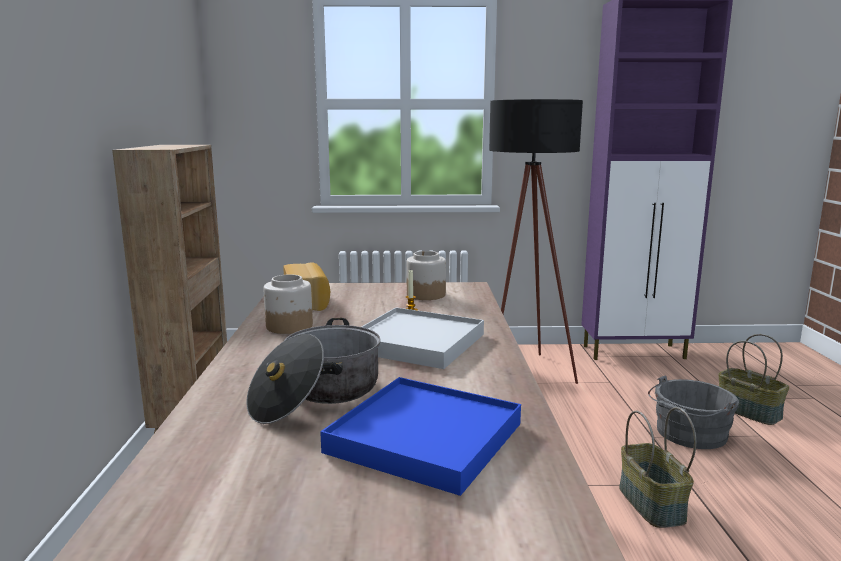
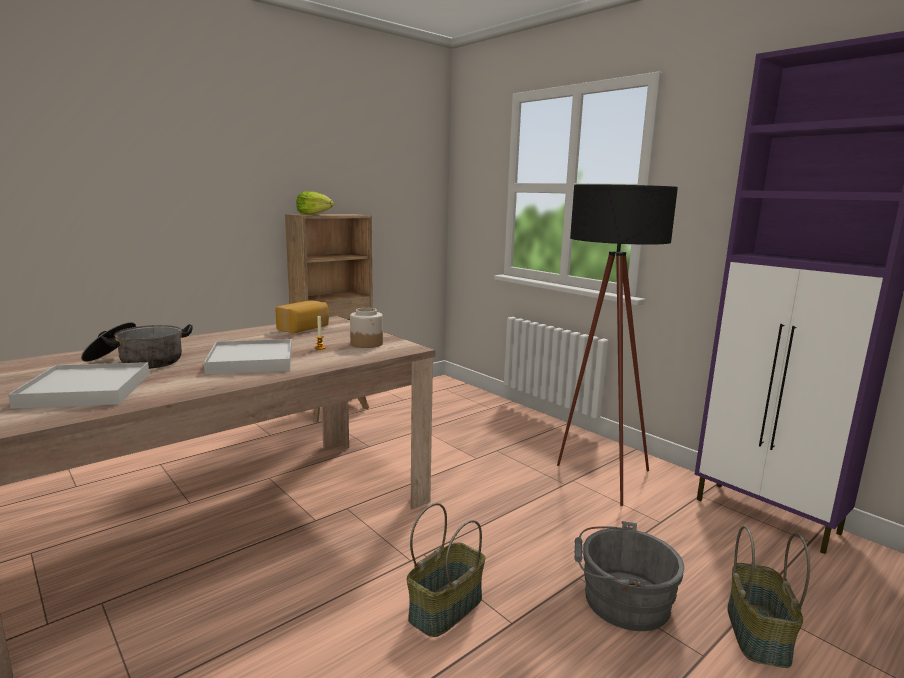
camera: 50 degrees right, 0 degrees up
jar [264,274,313,334] -> none
blue tray [320,377,521,496] -> white tray [8,362,150,409]
none -> lettuce [296,191,334,214]

